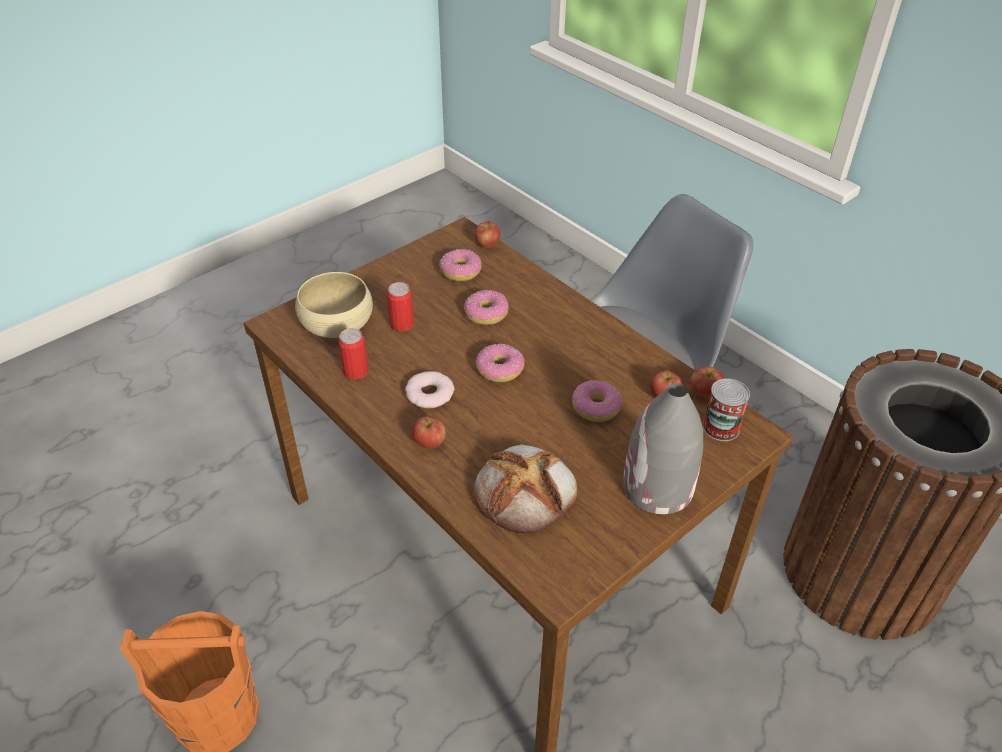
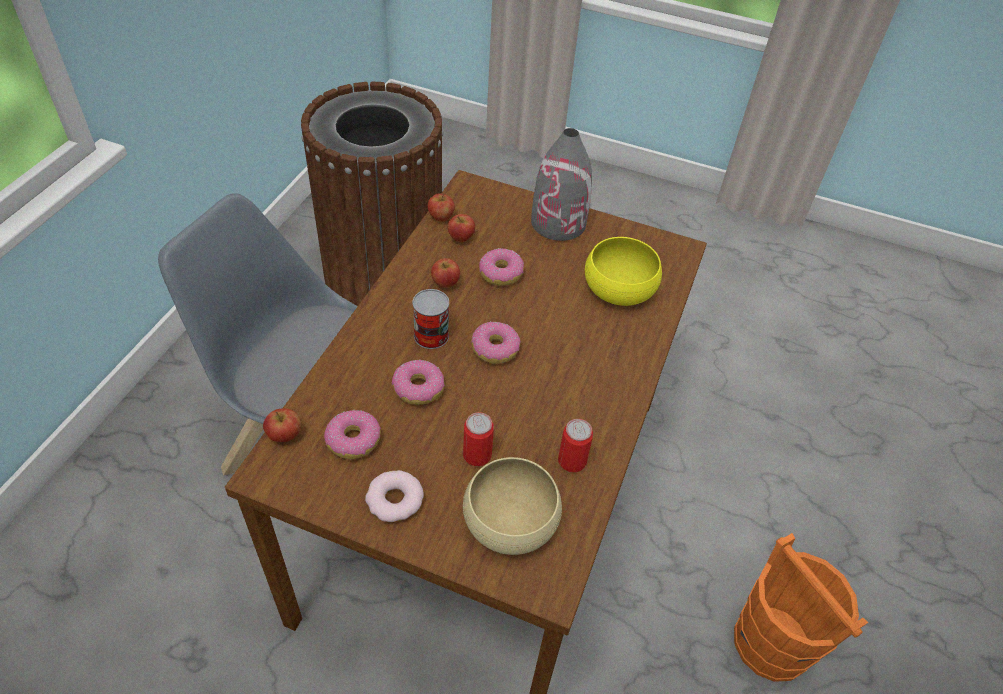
camera: 120 degrees left, 5 degrees up
donut [405,371,454,408] -> donut moved to [365,470,424,522]
apple [412,416,446,448] -> apple moved to [431,258,460,288]
bread [474,445,577,533] -> yellow bowl [585,237,662,306]
can [703,378,750,441] -> can moved to [413,289,449,349]

